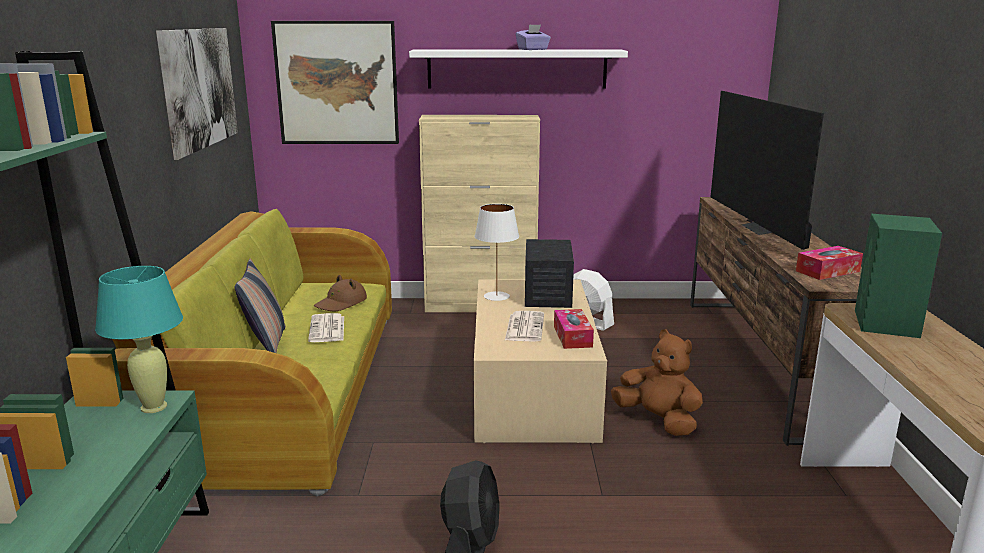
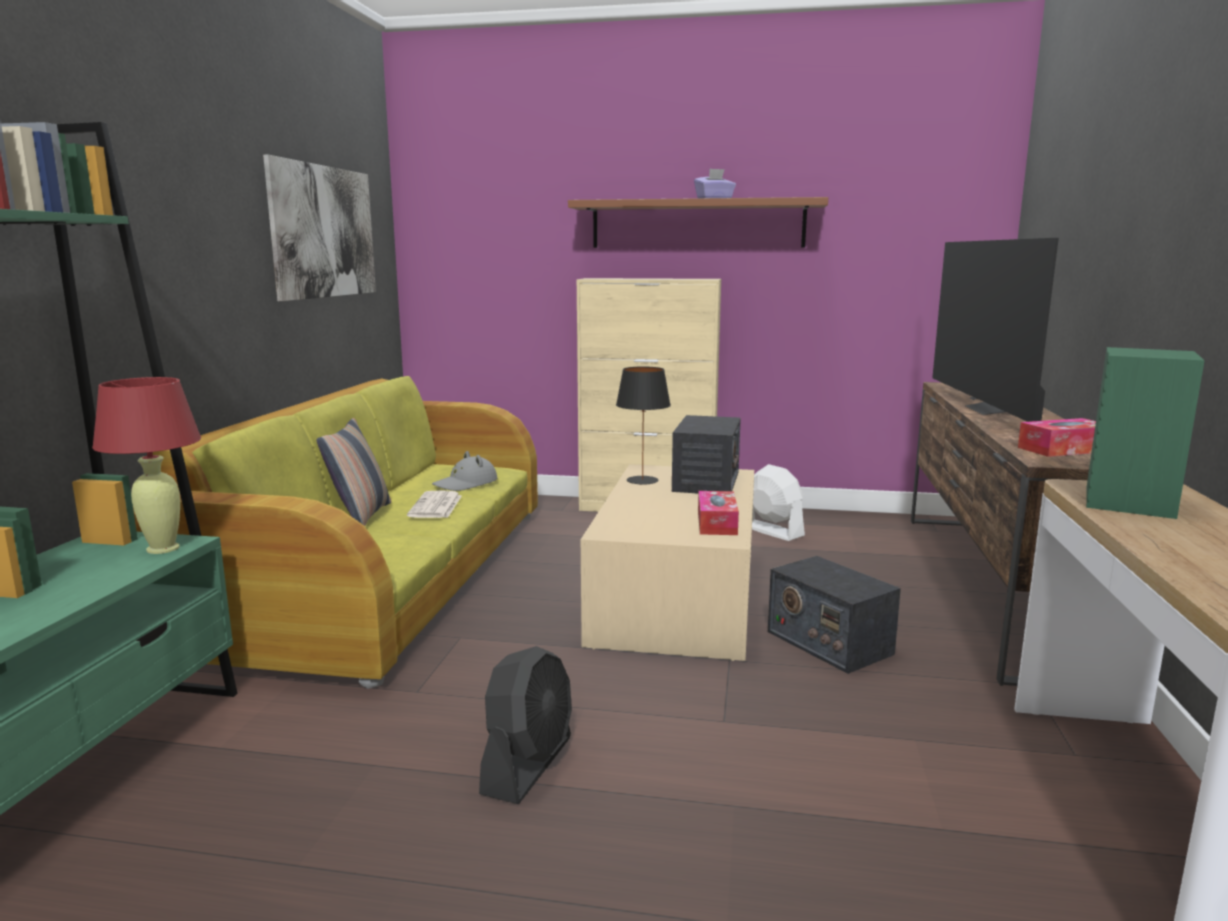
camera: 10 degrees right, 5 degrees down
turquoise table lamp [95,266,183,413] -> red table lamp [92,377,201,554]
picture [271,21,399,144] -> none
brown hat [314,275,367,311] -> grey hat [432,451,497,491]
white shelf [409,49,628,89] -> brown shelf [568,197,828,248]
white table lamp [474,204,519,301] -> black table lamp [616,367,671,485]
newspaper [505,311,544,342] -> none
brown plush toy [611,329,703,436] -> radio [768,556,901,674]

